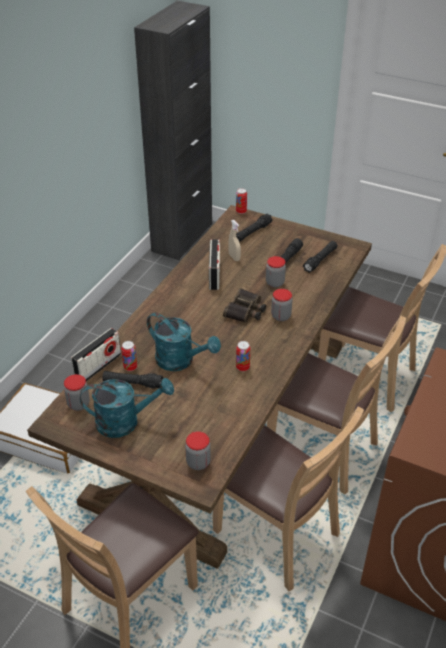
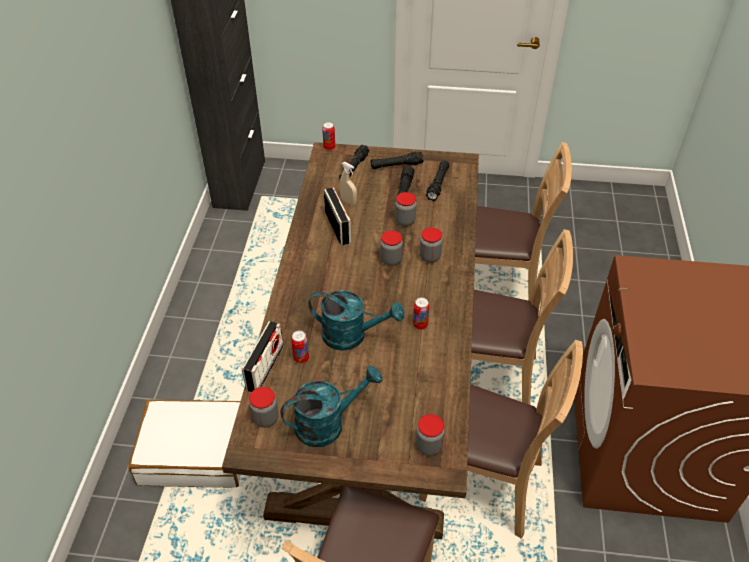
camera: 20 degrees left, 5 degrees up
black flashlight [102,371,164,389] -> black flashlight moved to [371,152,424,169]
binoculars [223,288,266,323] -> jar [380,230,403,266]

